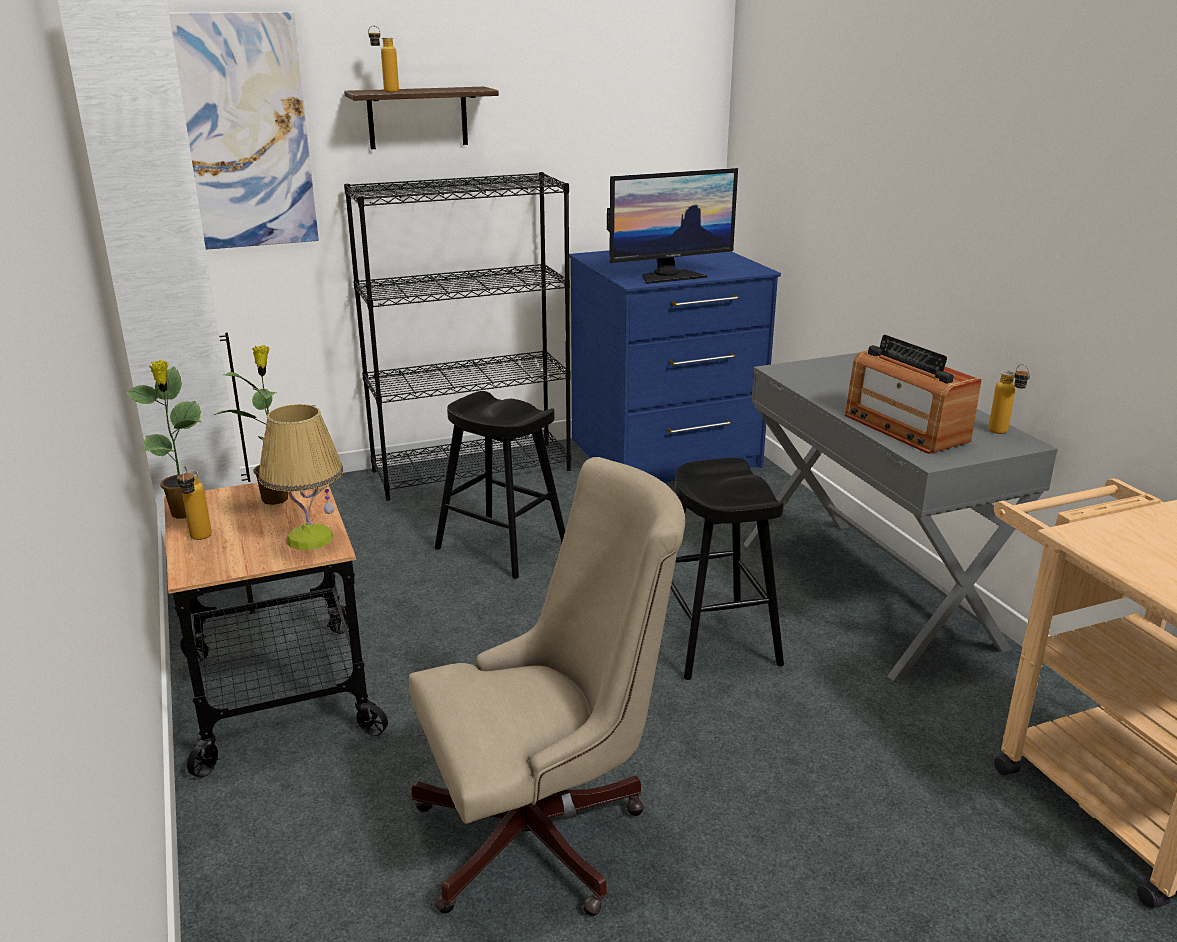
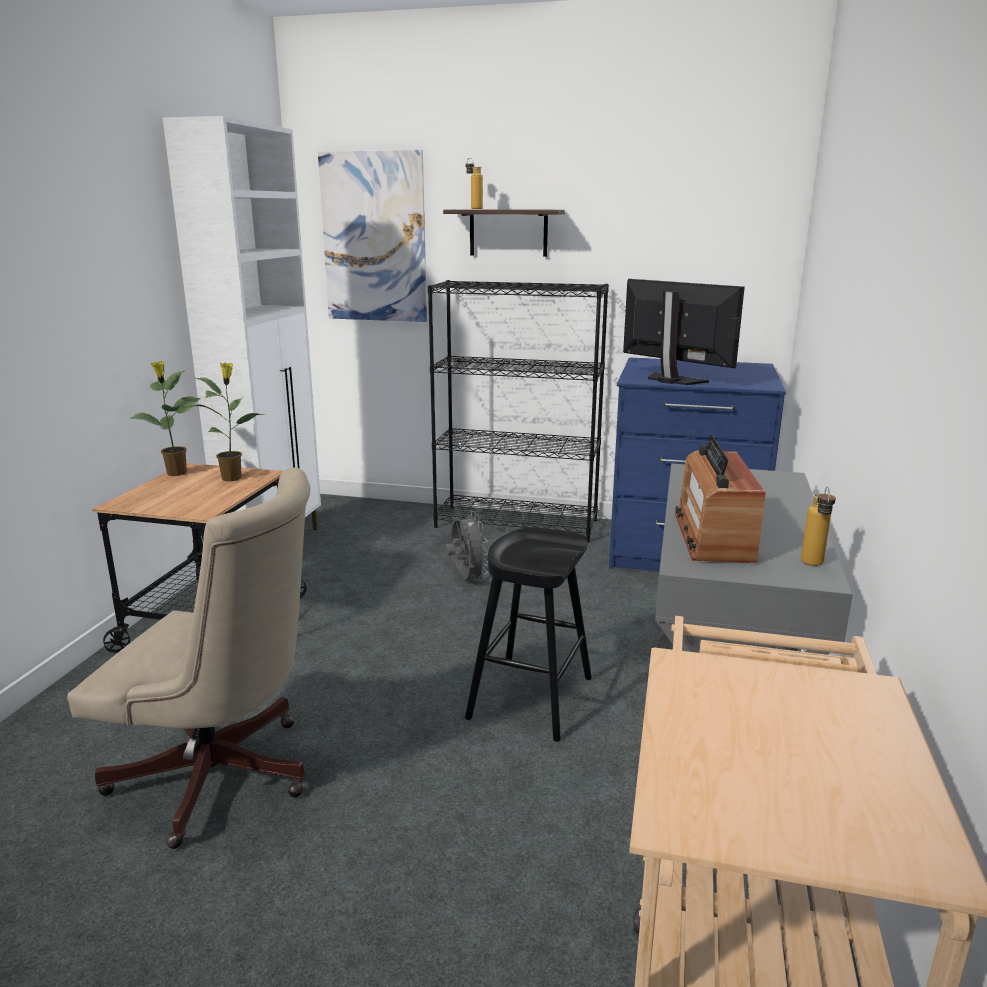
camera: 35 degrees right, 5 degrees down
bottle [177,466,212,540] -> none
table lamp [259,404,343,550] -> none
black stool [435,391,565,579] -> grey fan [445,511,488,582]
monitor [607,168,738,284] -> monitor turned 150 degrees counterclockwise [623,279,745,385]

